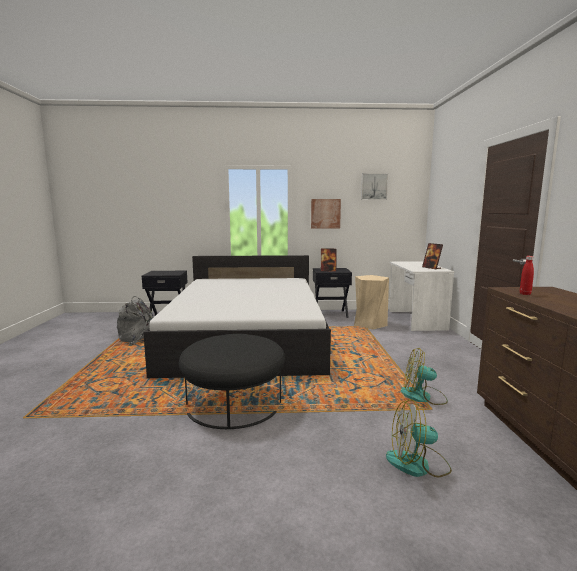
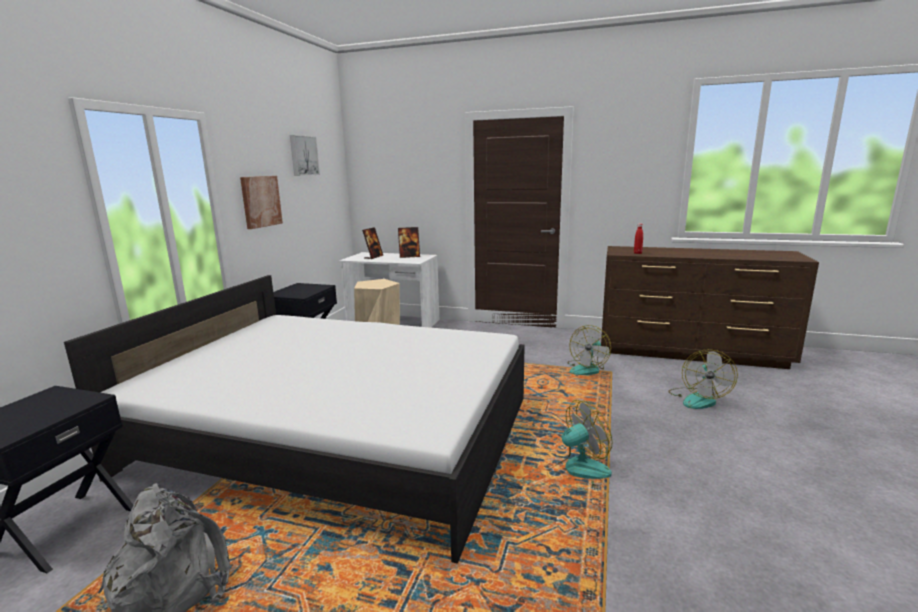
camera: 70 degrees left, 5 degrees up
black ottoman [179,334,285,429] -> fan [548,400,613,487]
picture frame [321,249,337,272] -> picture frame moved to [362,227,383,259]

